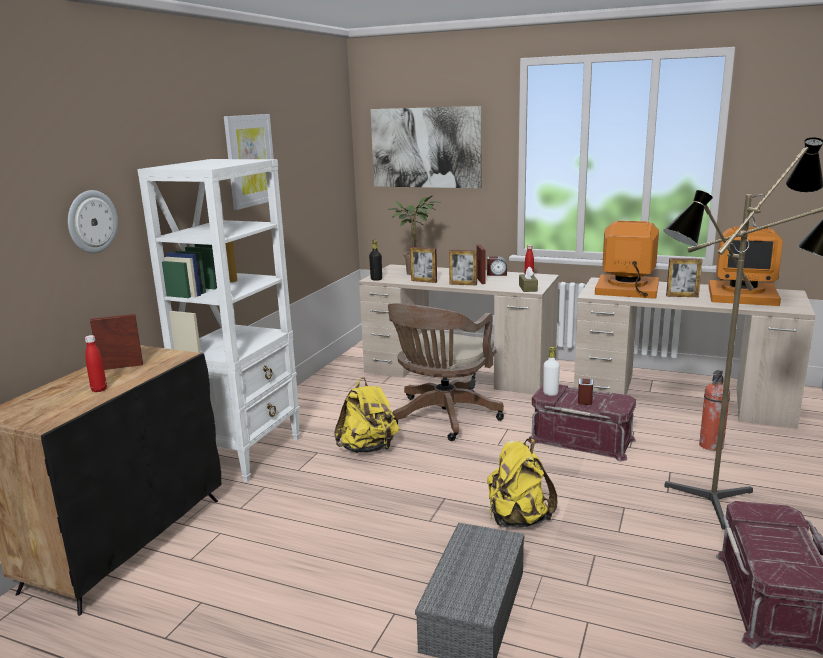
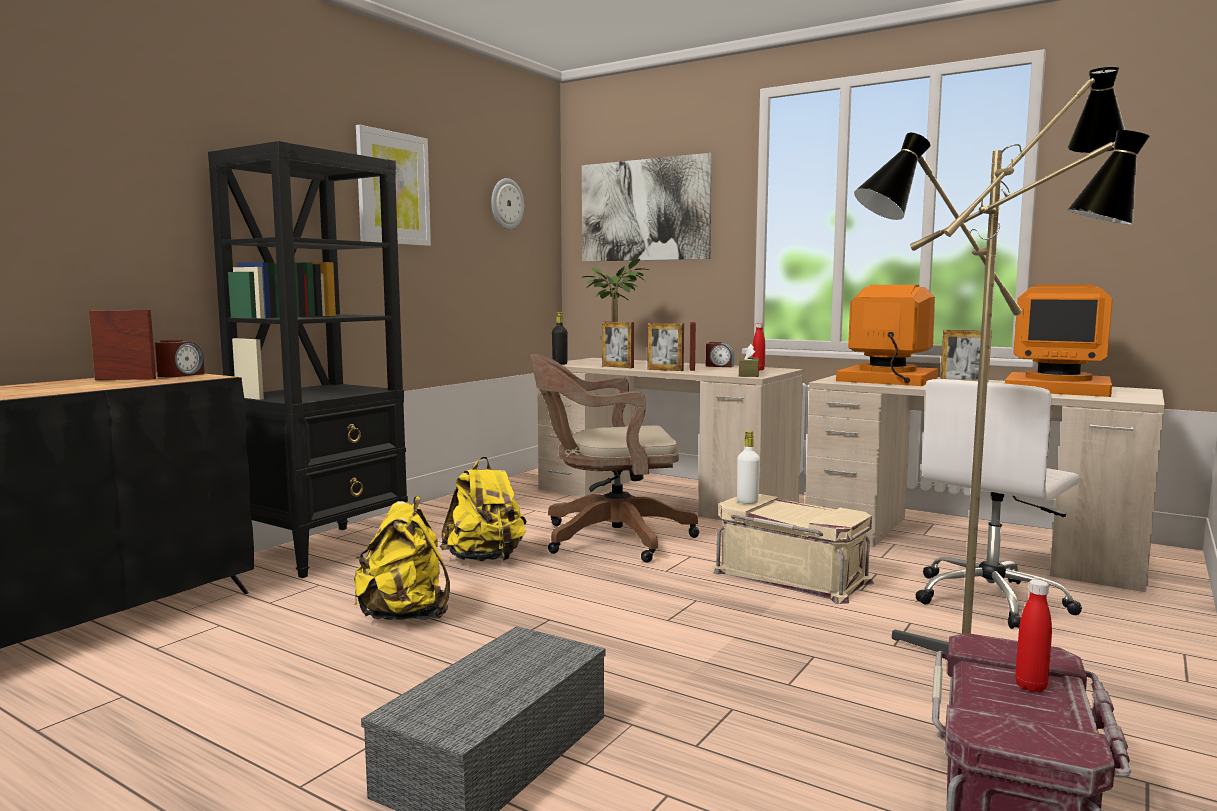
camera: 10 degrees right, 10 degrees down
wall clock [68,190,118,254] -> wall clock moved to [491,178,524,229]
red bottle [85,335,107,392] -> red bottle moved to [1015,580,1052,692]
white bookcase [137,159,300,482] -> black bookcase [208,141,408,578]
brown office chair [388,303,504,441] -> brown office chair turned 45 degrees clockwise [531,354,699,563]
yellow backpack [487,438,557,528] -> yellow backpack moved to [354,496,450,620]
red storage box [528,385,636,461] -> beige storage box [711,494,874,604]
alarm clock [578,378,594,405] -> alarm clock moved to [155,339,205,378]
fire extinguisher [699,370,730,451] -> white office chair [916,379,1082,629]

